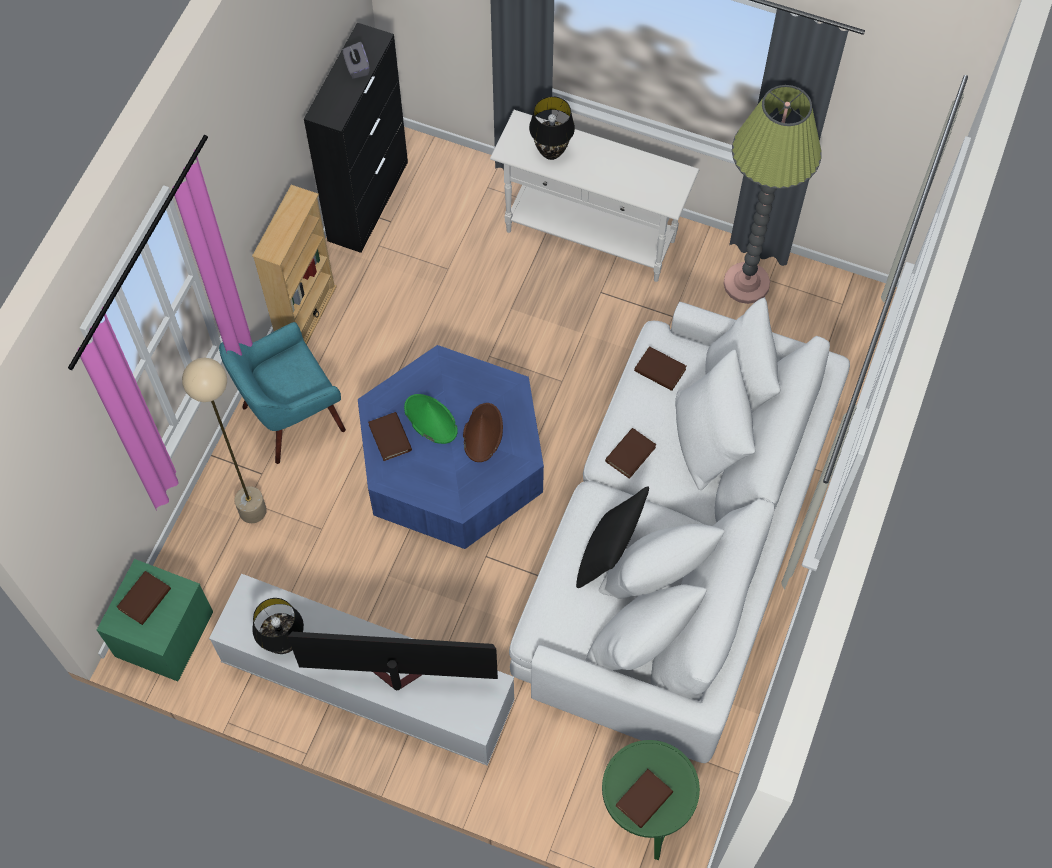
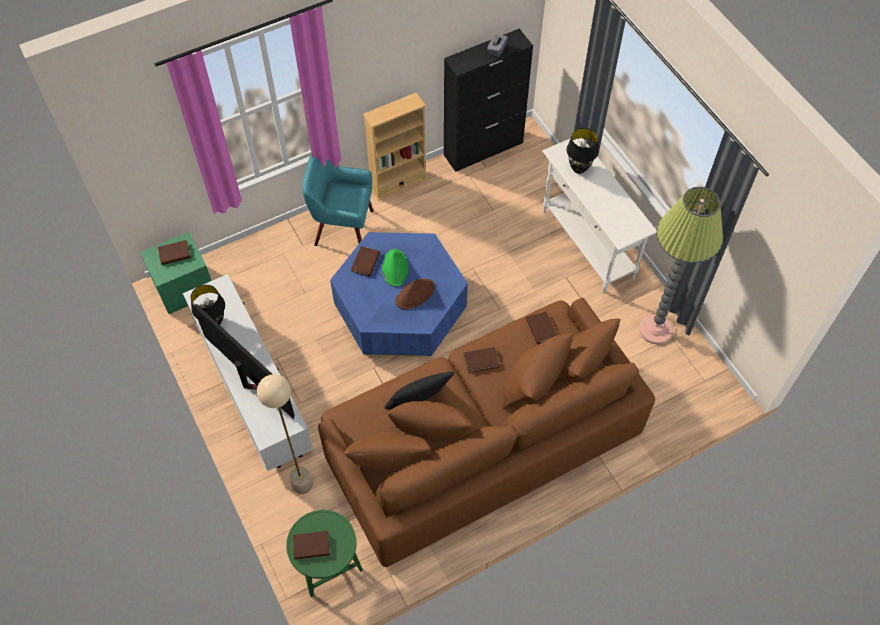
camera: 40 degrees right, 5 degrees down
beige floor lamp [182,358,267,523] -> beige floor lamp moved to [257,374,313,494]
white sofa [509,297,850,763] -> brown sofa [318,298,655,567]

